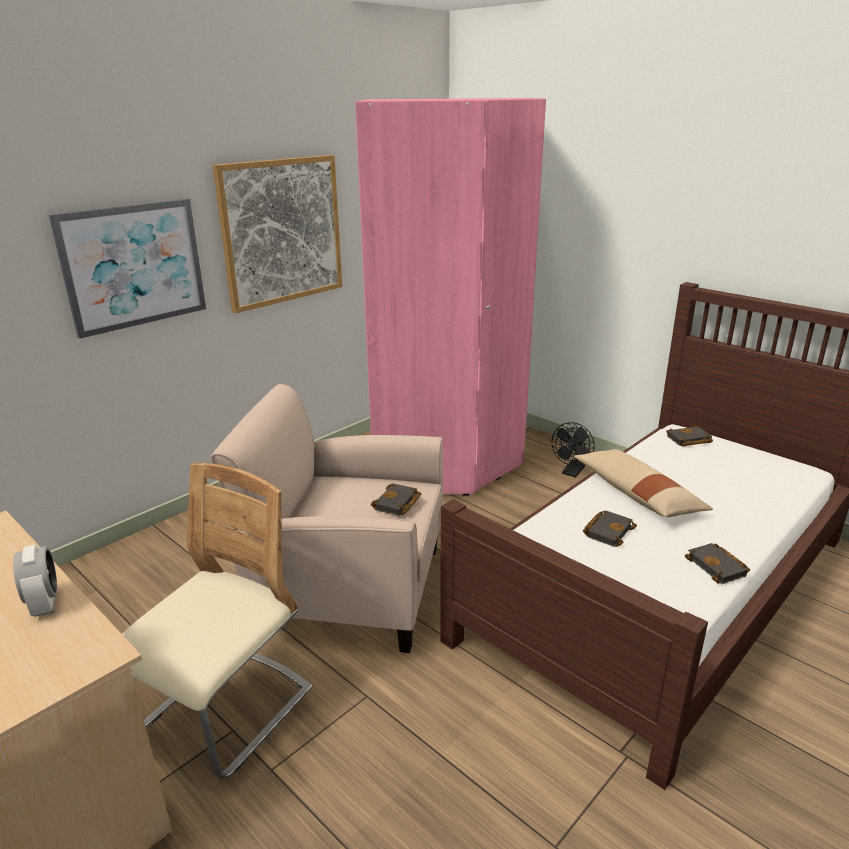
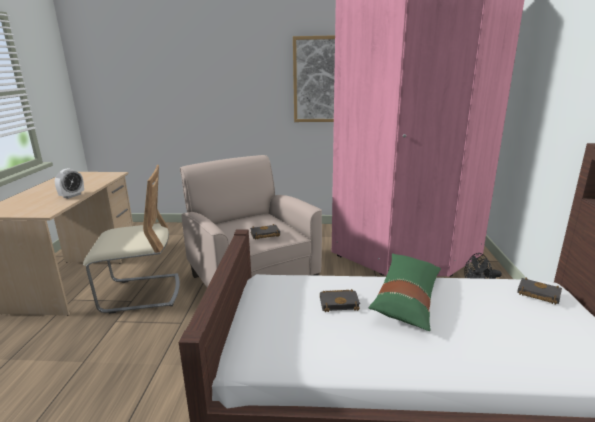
camera: 50 degrees right, 5 degrees down
picture [49,199,206,339] -> none
beige pillow [574,449,713,517] -> green pillow [368,253,441,331]
black book [685,543,750,584] -> none

